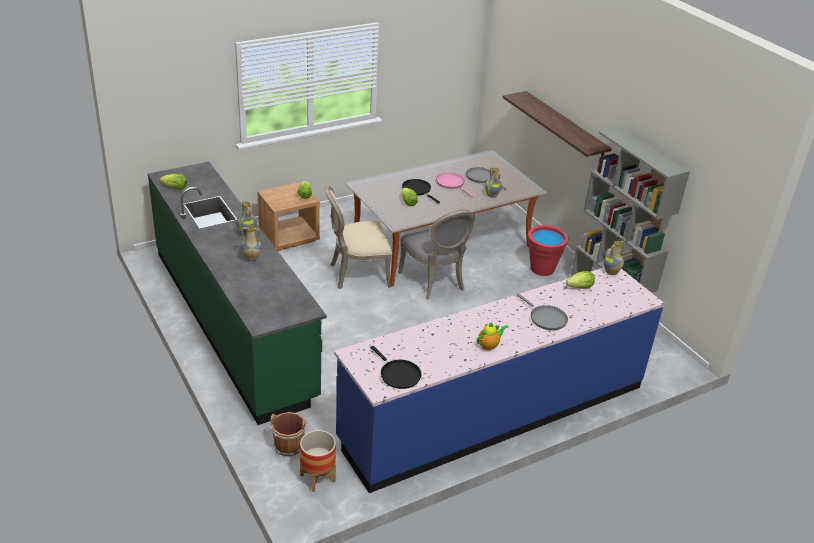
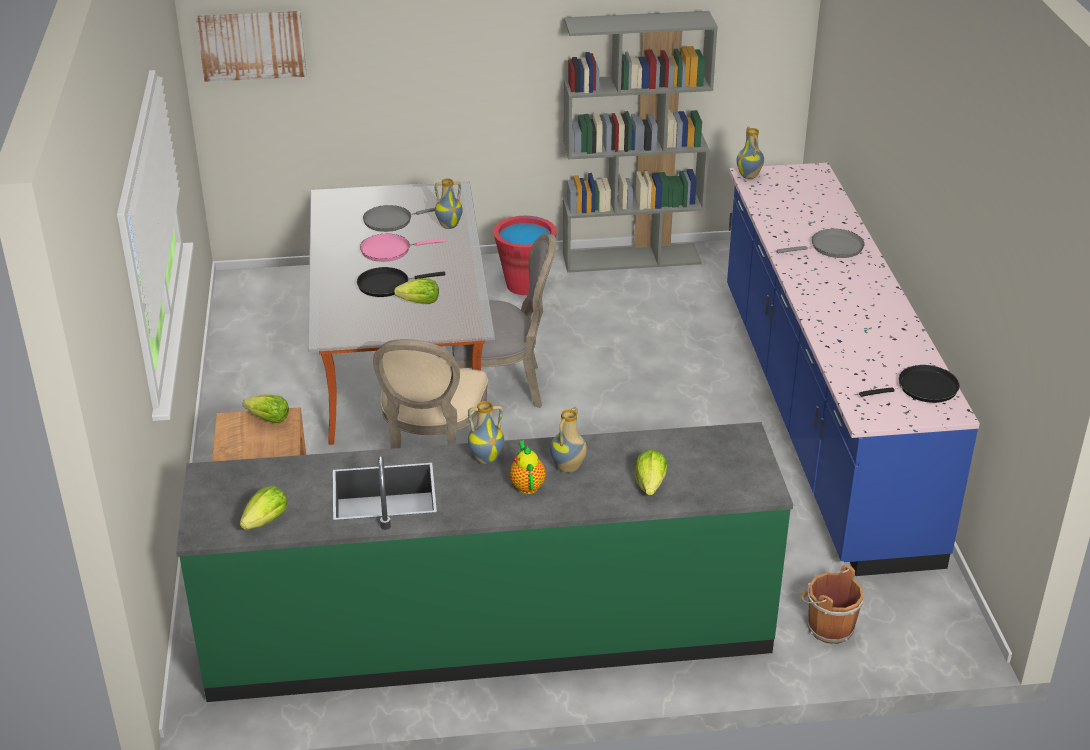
camera: 65 degrees left, 0 degrees up
planter [300,430,336,492] -> none
teapot [477,322,509,350] -> teapot moved to [510,441,546,494]
shelf [503,91,612,157] -> none
lettuce [566,271,595,289] -> lettuce moved to [635,449,668,495]
none -> picture [196,11,307,82]

